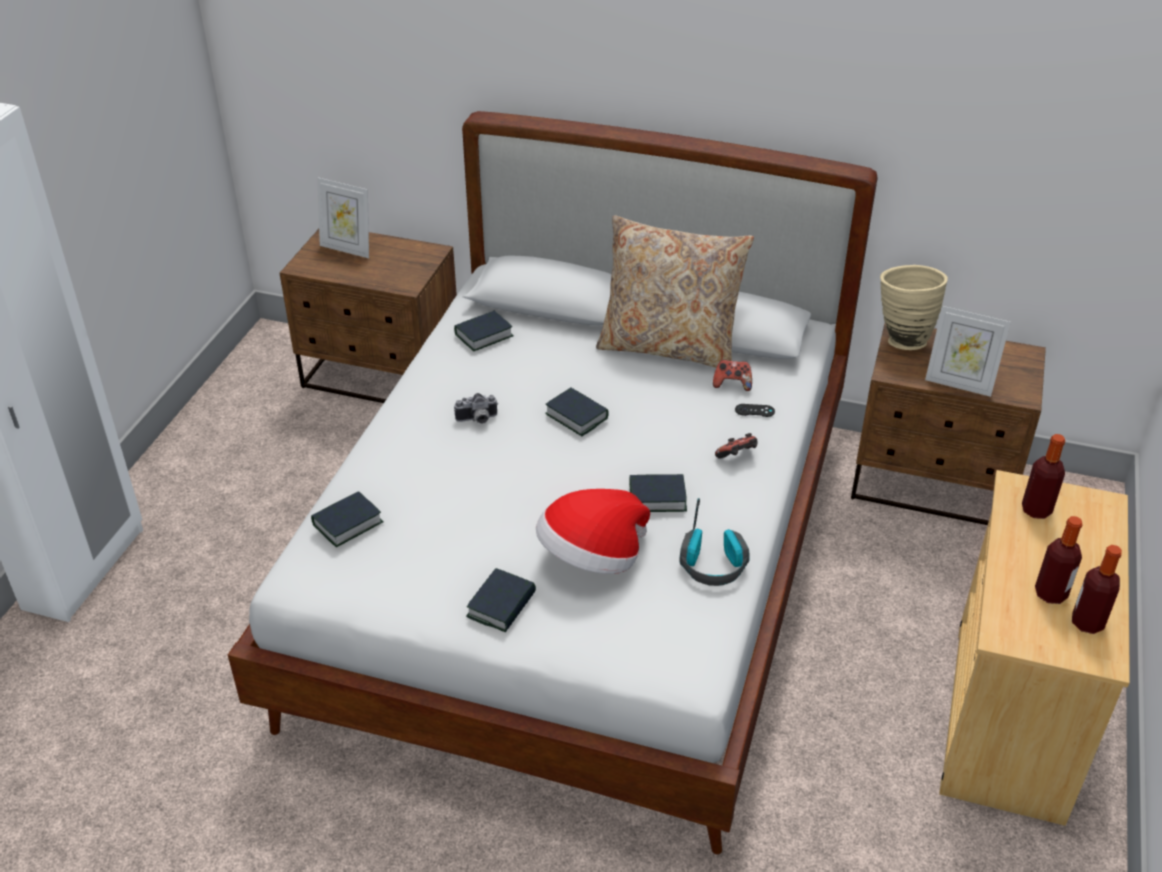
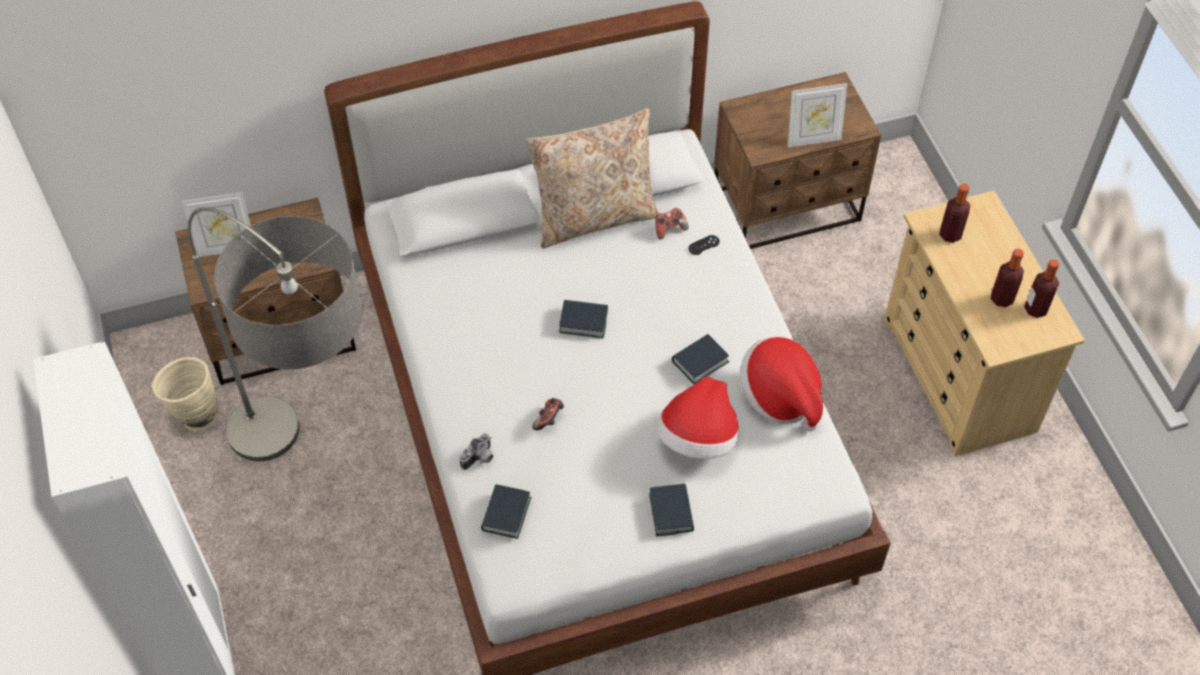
camera: 35 degrees left, 15 degrees up
book [454,311,514,351] -> none
camera [454,393,498,424] -> camera moved to [459,433,493,470]
headphones [679,498,750,586] -> hat [740,336,823,431]
game controller [715,433,757,459] -> game controller moved to [532,398,564,430]
beige vase [880,265,948,350] -> beige vase moved to [152,357,217,431]
none -> floor lamp [188,207,363,461]

